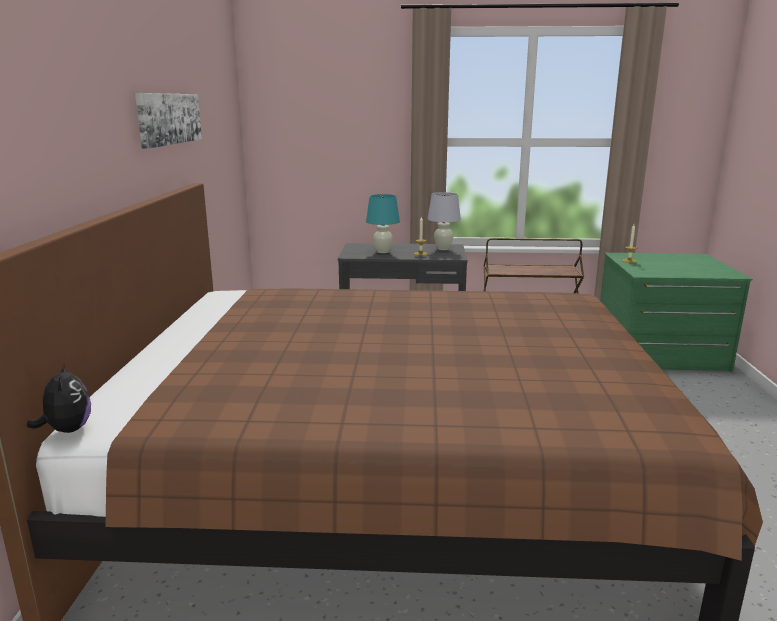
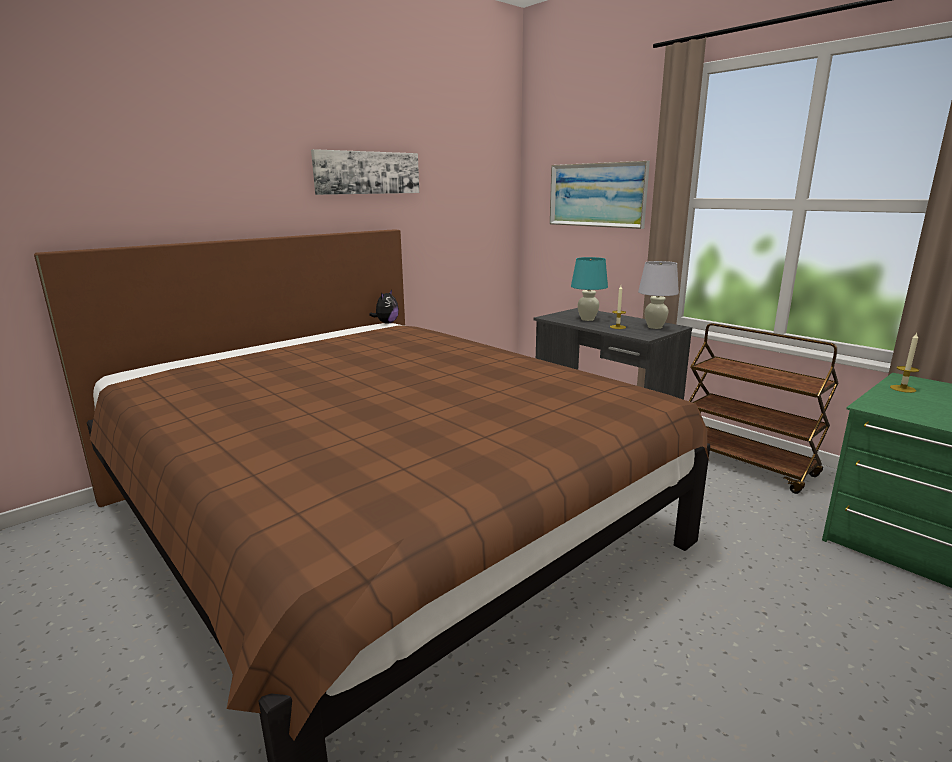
camera: 45 degrees right, 0 degrees up
plush toy [27,363,91,433] -> plush toy moved to [369,290,399,323]
none -> picture [550,161,650,229]

